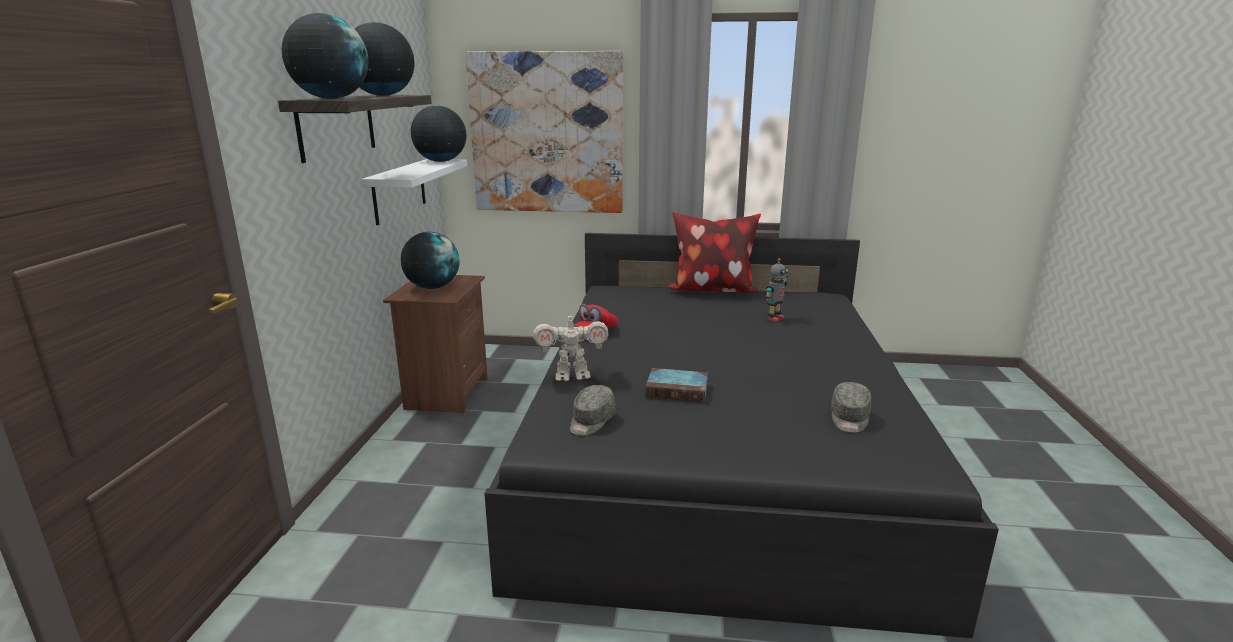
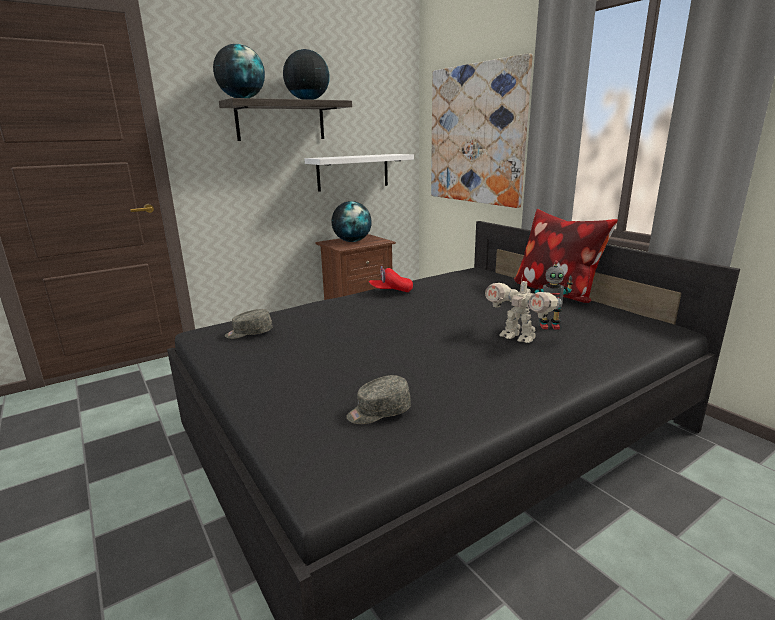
camera: 50 degrees right, 0 degrees up
globe [411,106,466,162] -> none
toy robot [533,312,609,381] -> toy robot moved to [485,274,562,343]
book [645,368,708,402] -> none

